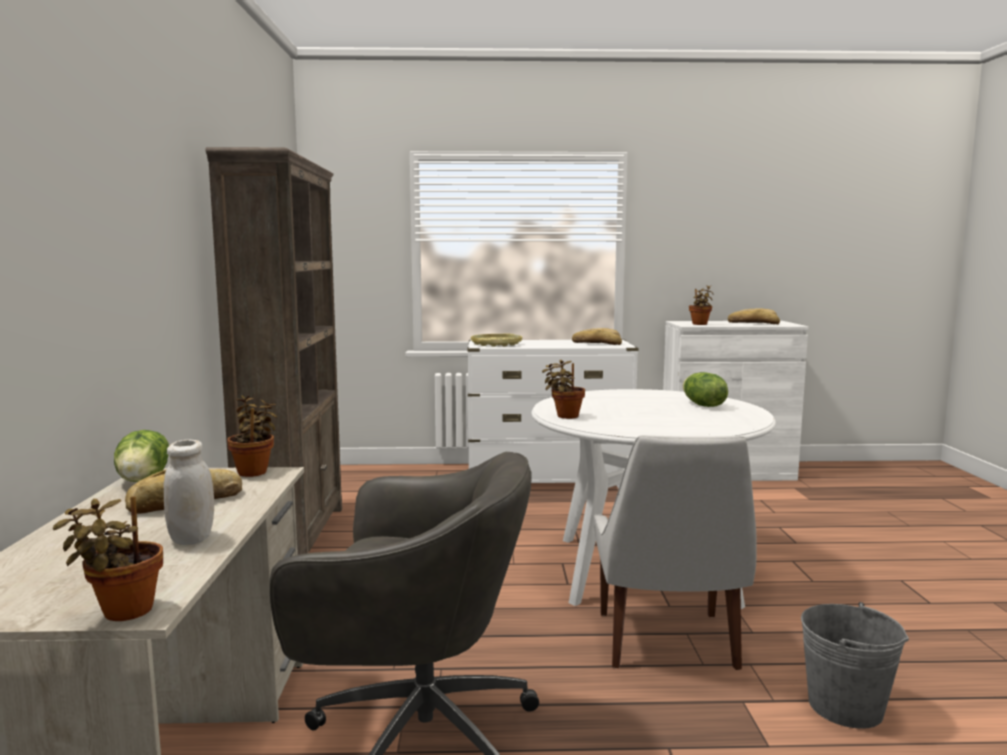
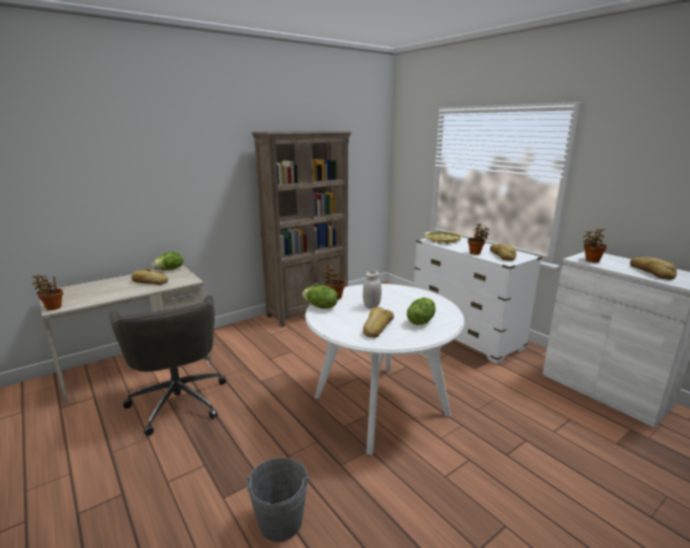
camera: 55 degrees right, 10 degrees up
white jar [164,439,214,545] -> white jar moved to [363,271,382,309]
potted plant [227,395,277,477] -> potted plant moved to [468,223,489,254]
white chair [594,435,757,670] -> none
none -> lettuce [302,285,338,309]
none -> bread [363,307,394,338]

